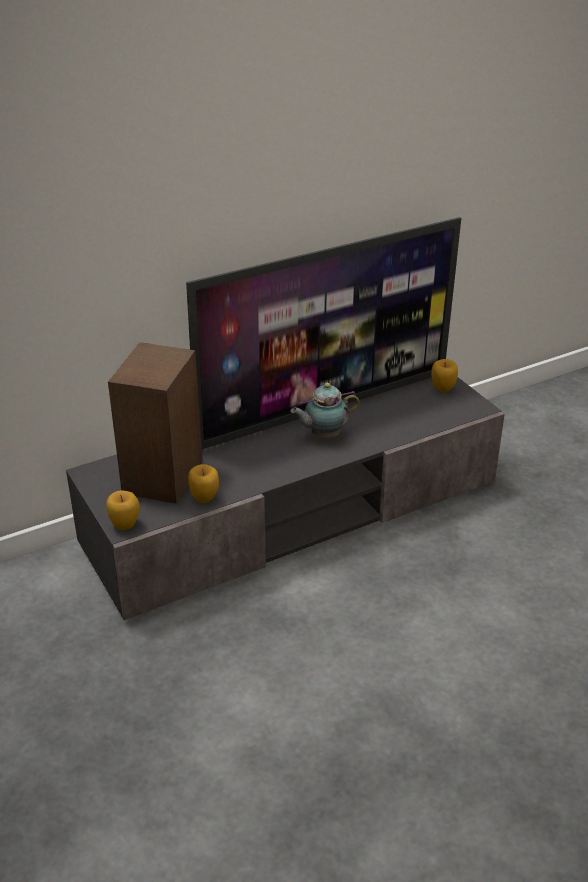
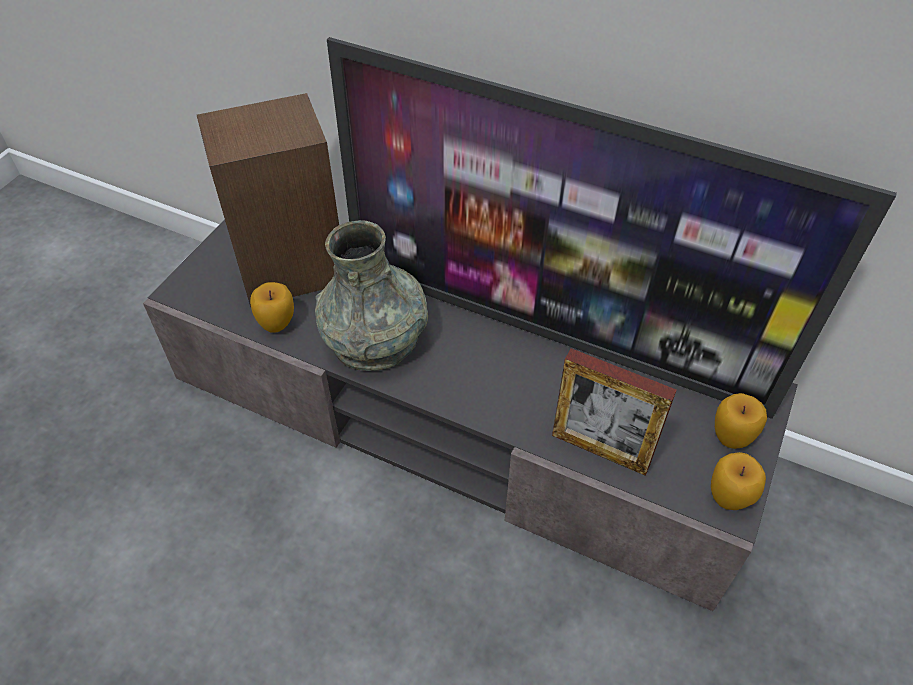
camera: 55 degrees right, 15 degrees up
apple [106,490,140,530] -> apple moved to [711,452,766,510]
teapot [290,383,359,438] -> none
none -> grey vase [315,220,428,371]
none -> picture frame [552,348,677,476]

